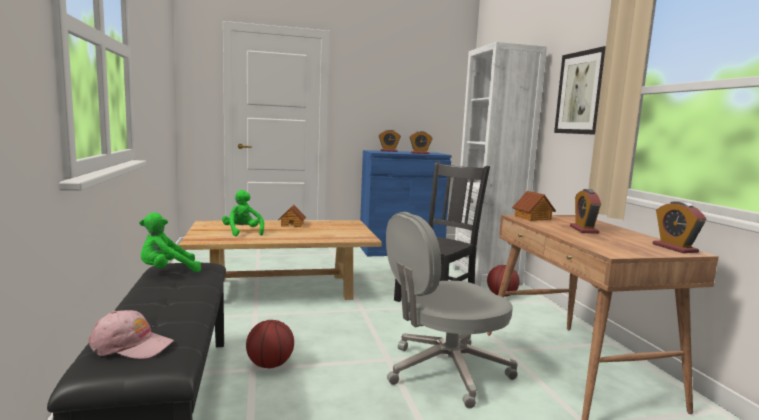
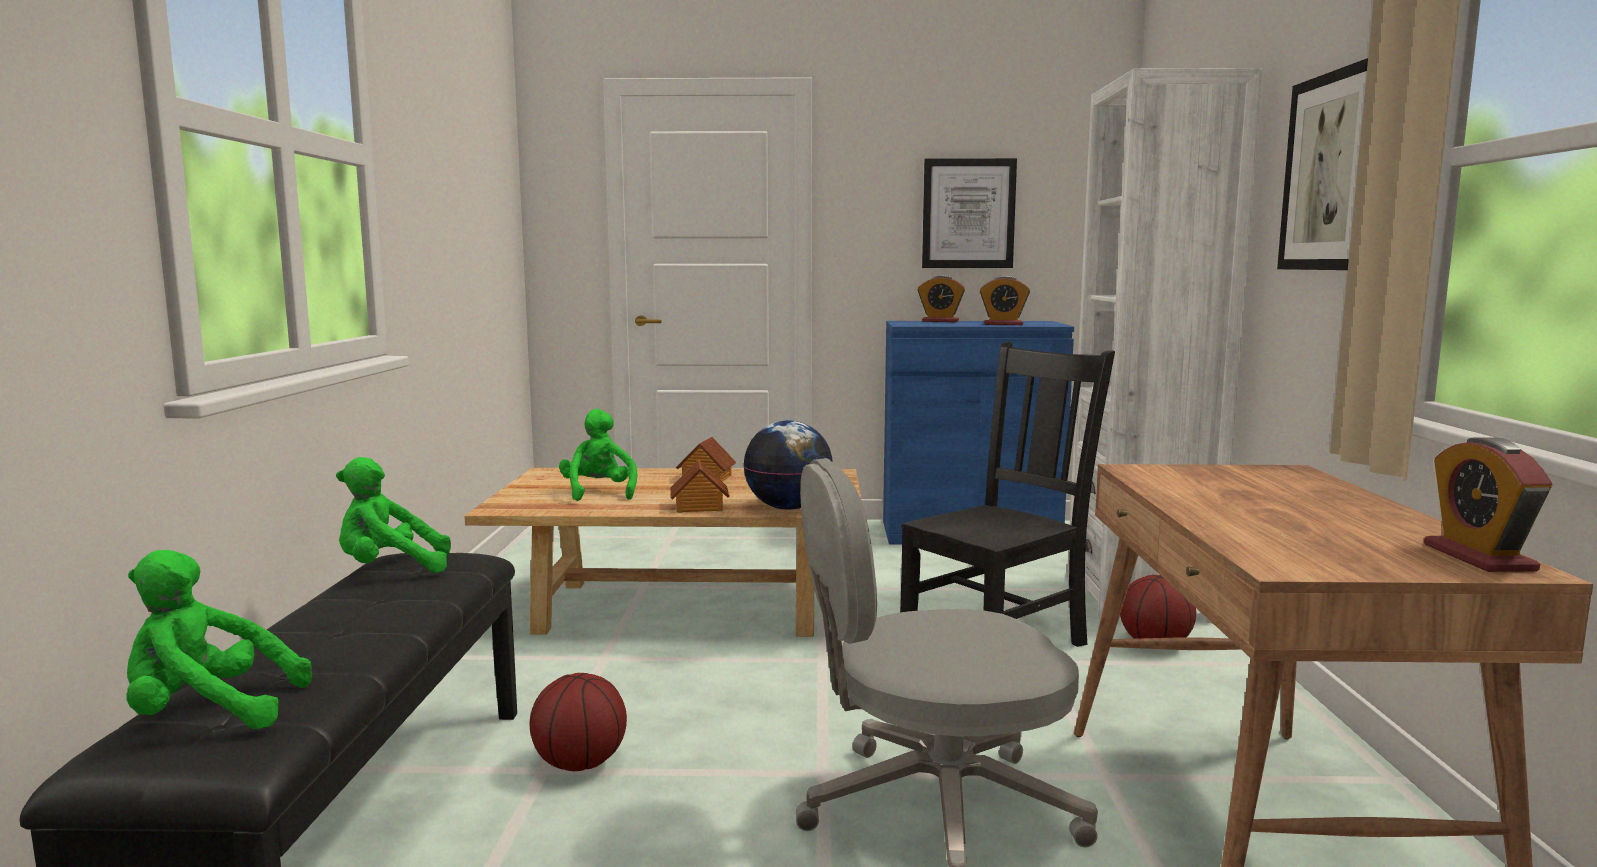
camera: 15 degrees right, 0 degrees up
pink cap [88,310,174,359] -> green plush toy [126,550,312,729]
toy house [512,191,556,221] -> toy house moved to [670,460,730,513]
alarm clock [570,189,601,234] -> none
none -> globe [743,420,833,510]
none -> picture [922,158,1017,268]

